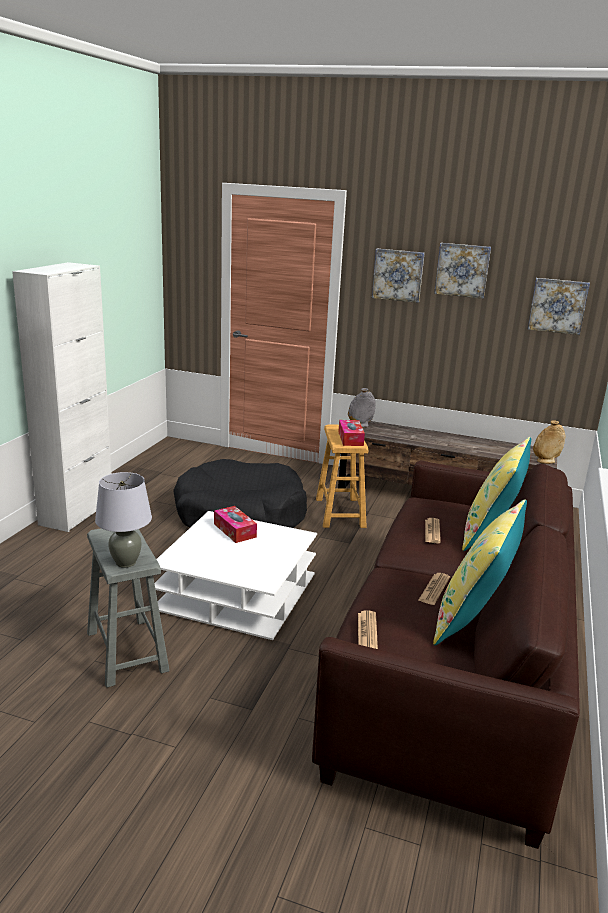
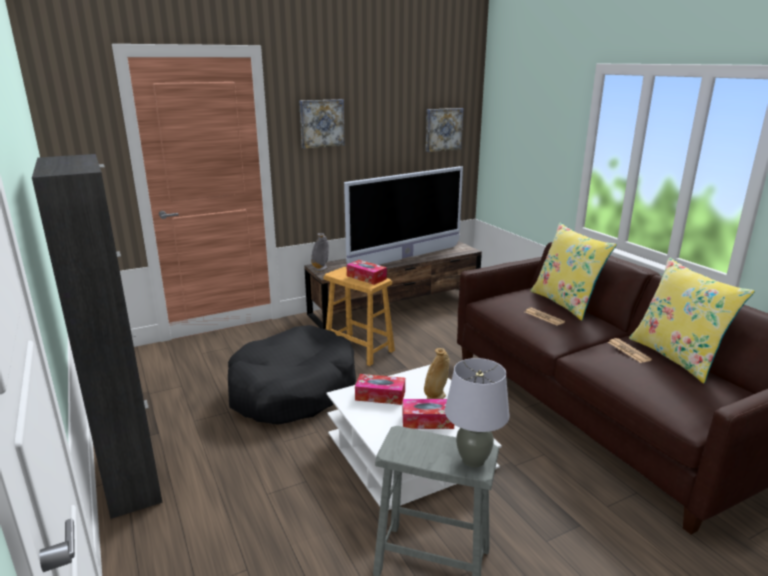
camera: 45 degrees left, 0 degrees up
white cabinet [12,262,112,532] -> black cabinet [32,154,162,519]
newspaper [358,610,378,649] -> none
picture [434,243,491,299] -> none
beige vase [533,420,566,464] -> beige vase moved to [424,348,449,399]
none -> television [344,166,463,265]
none -> tissue box [403,399,454,429]

